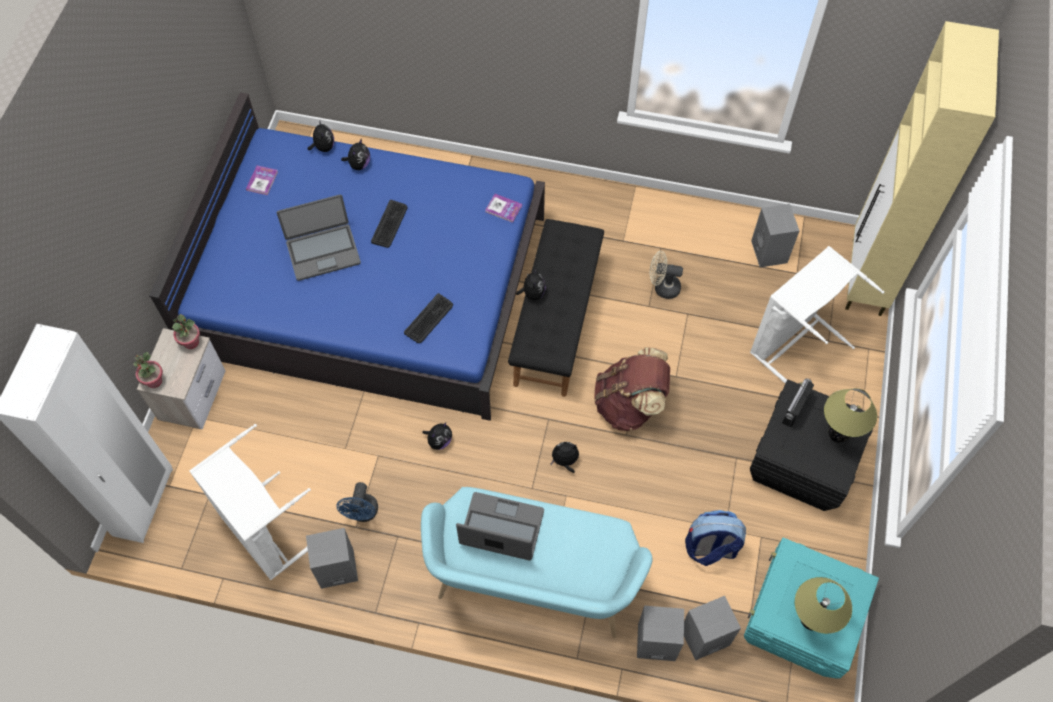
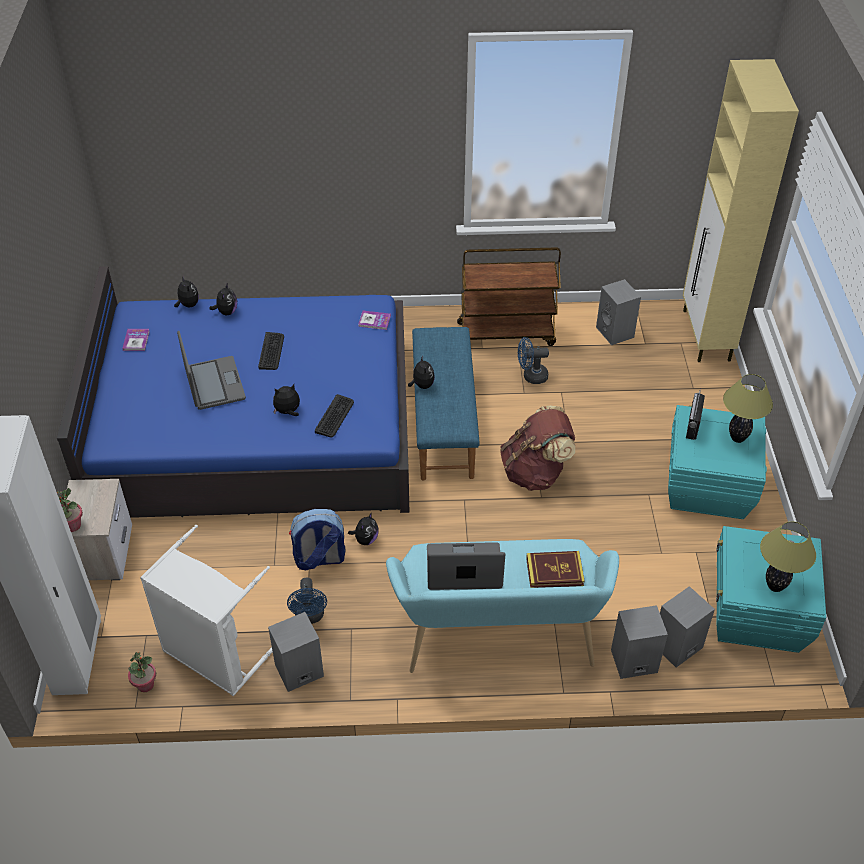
camera: 15 degrees left, 15 degrees down
potted plant [172,314,200,349] -> potted plant moved to [128,652,156,692]
laptop [277,195,361,281] -> laptop turned 75 degrees counterclockwise [177,331,246,410]
black bench [508,219,604,397] -> blue bench [412,327,480,480]
plush toy [551,442,579,473] -> plush toy moved to [273,384,300,416]
beige fan [650,251,683,299] -> blue fan [518,337,549,384]
backpack [685,510,746,566] -> backpack moved to [289,509,345,570]
white laundry basket [750,246,884,383] -> none
black storage box [750,380,873,511] -> turquoise storage box [668,405,767,519]
none -> brown cart [457,248,561,346]
none -> book [526,551,585,588]

